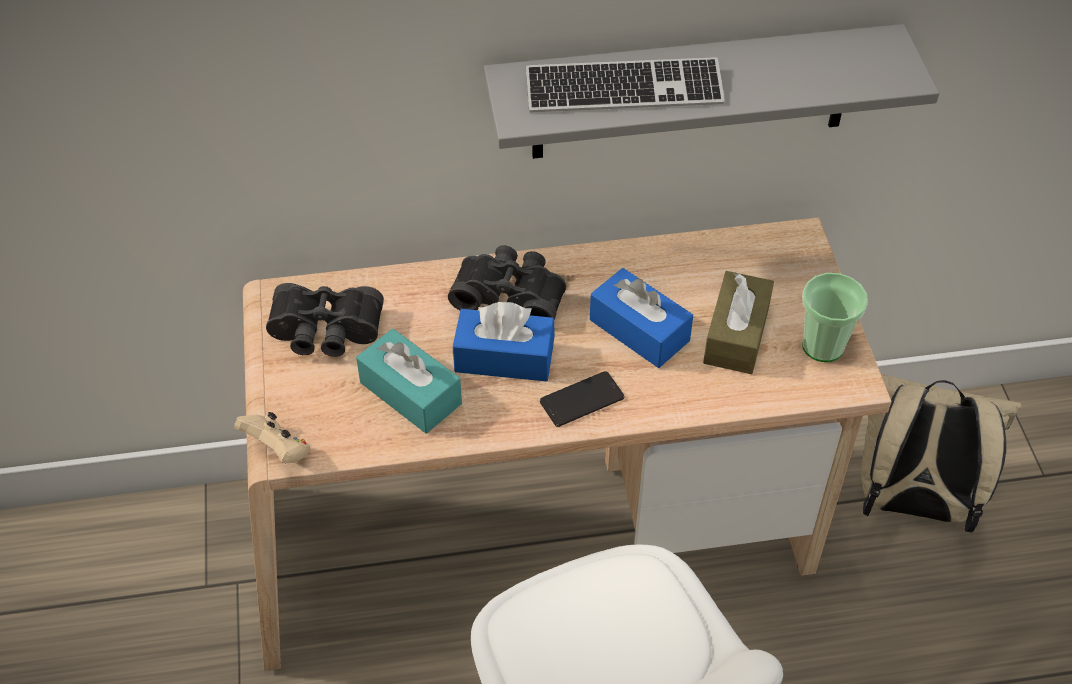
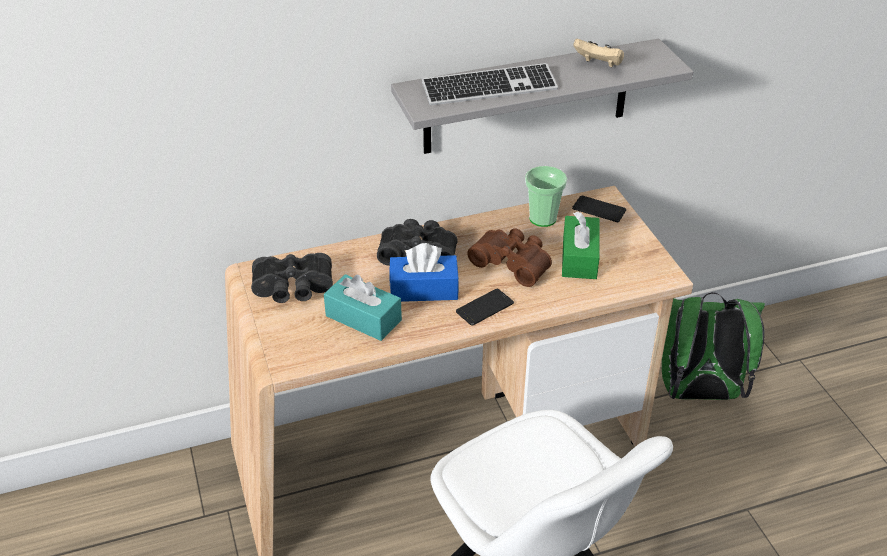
camera: 10 degrees left, 10 degrees down
beige game controller [234,412,310,463] -> beige game controller moved to [573,39,624,67]
blue tissue box [590,268,693,368] -> brown binoculars [467,228,552,287]
brown tissue box [703,271,774,374] -> green tissue box [562,211,600,279]
cup [802,273,868,362] -> cup moved to [525,166,567,227]
beige backpack [861,374,1022,532] -> green backpack [662,292,765,400]
none -> phone [572,196,626,222]

